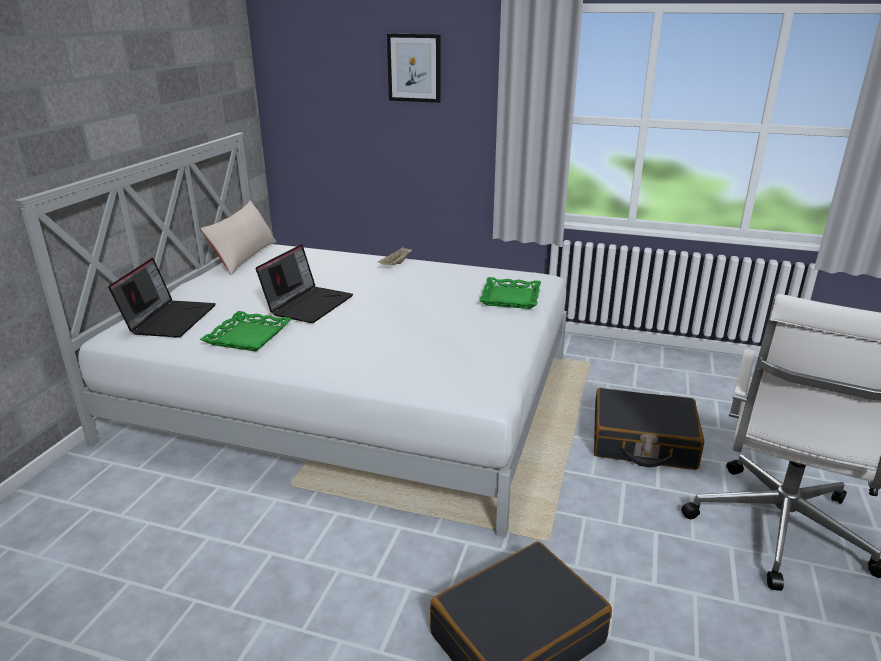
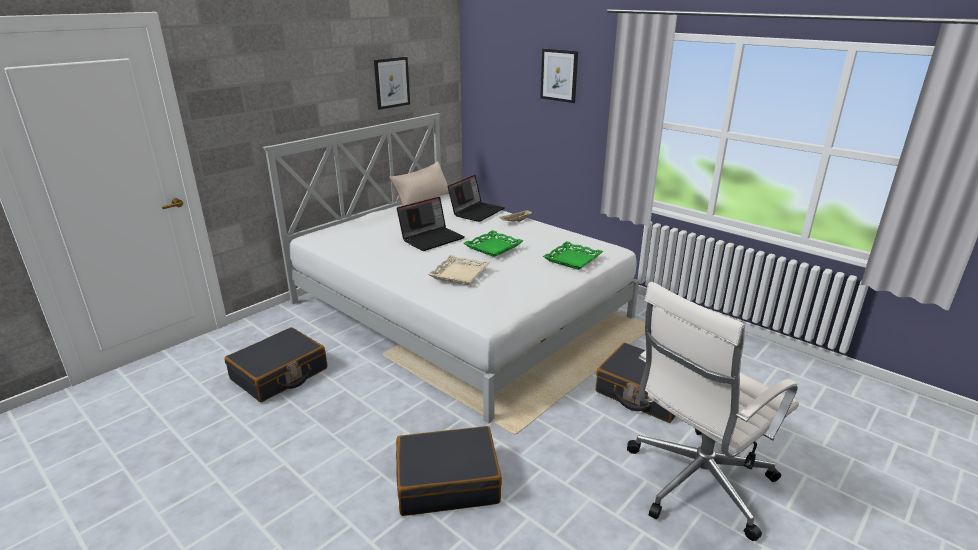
camera: 25 degrees right, 0 degrees up
laptop [108,258,216,338] -> laptop moved to [448,175,505,222]
green tray [200,311,292,352] -> green tray moved to [464,230,523,257]
none -> black suitcase [225,327,328,402]
none -> picture [374,57,410,110]
none -> beige tray [428,255,490,285]

